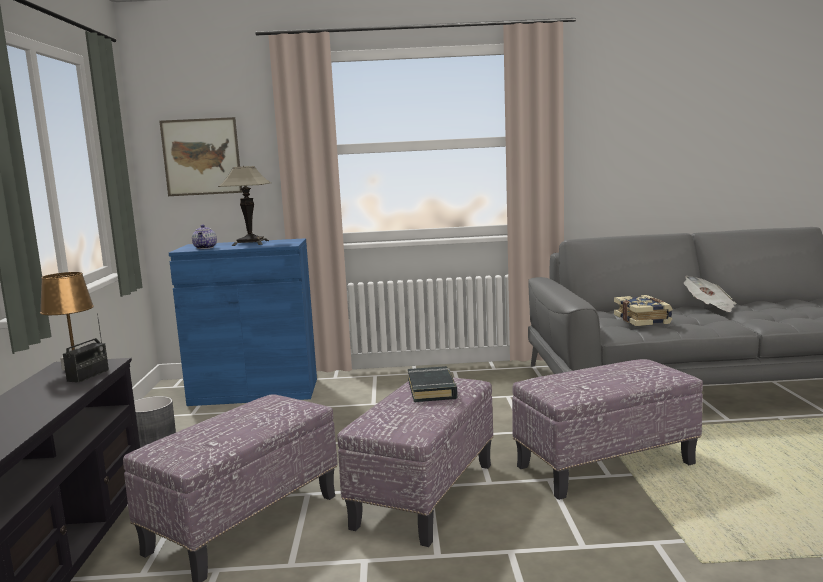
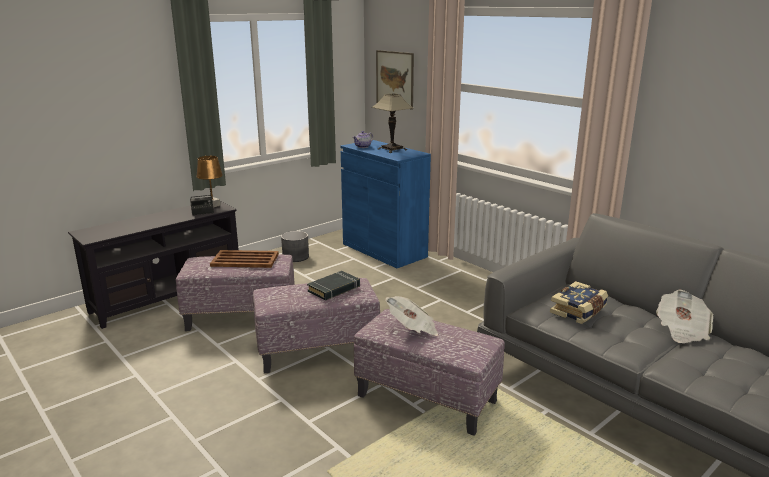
camera: 50 degrees right, 10 degrees up
none -> brown tray [210,250,279,268]
none -> newspaper [385,296,438,336]

